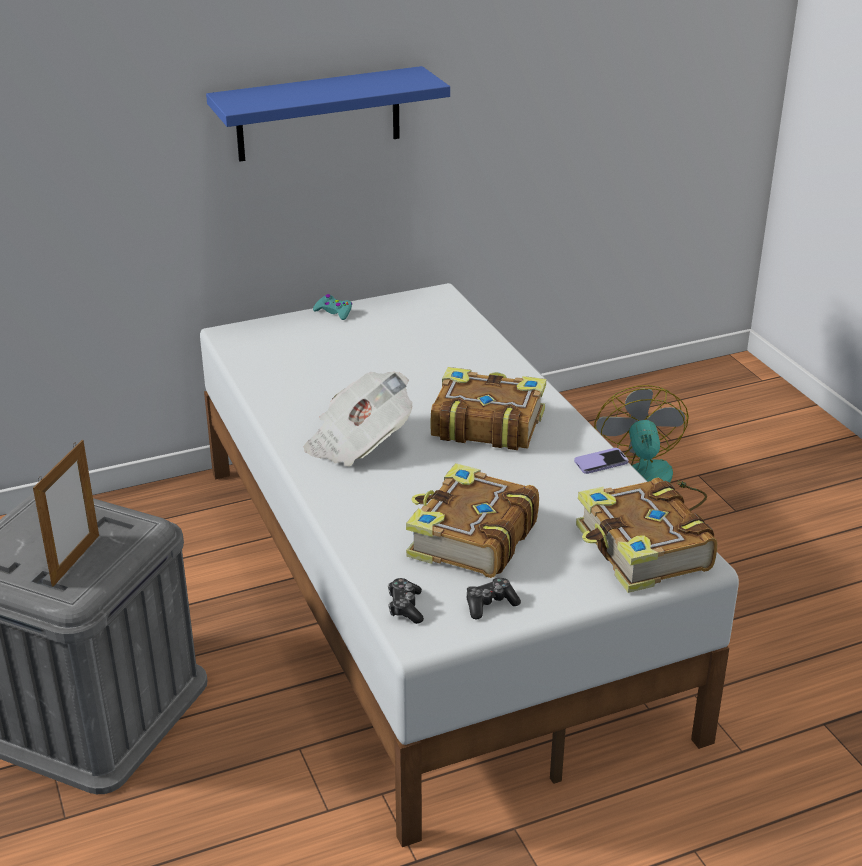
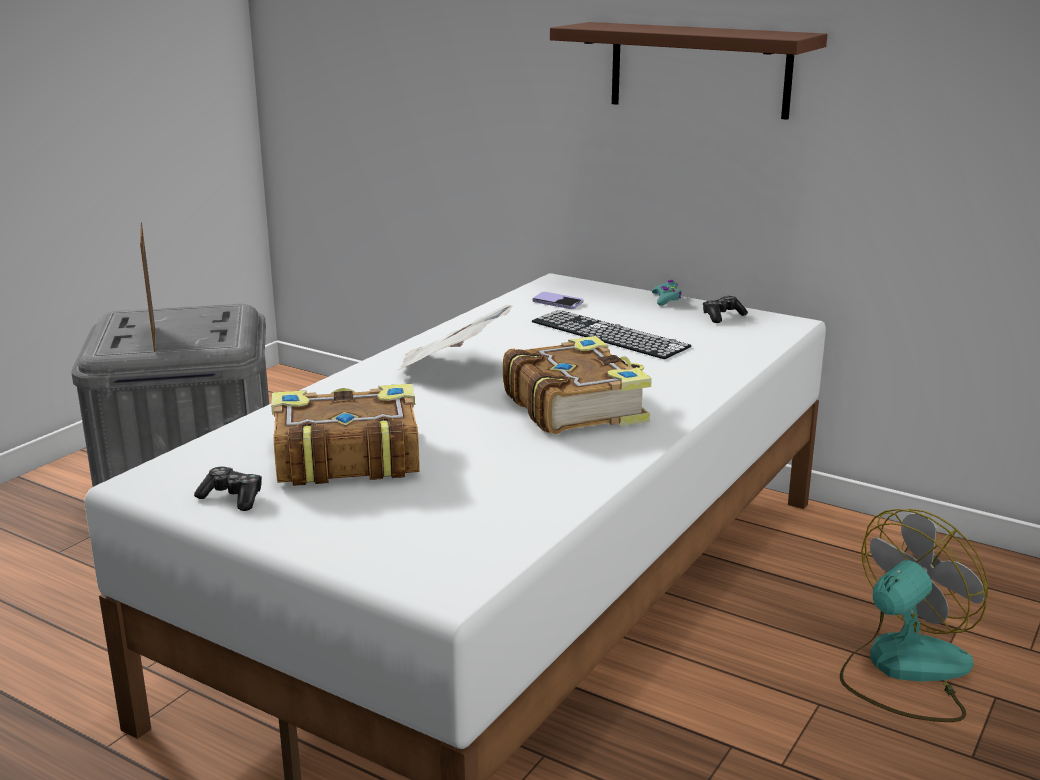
camera: 55 degrees right, 10 degrees down
picture frame [33,440,99,587] -> picture frame turned 90 degrees clockwise [140,222,155,352]
blue shelf [206,66,450,162] -> brown shelf [550,22,827,120]
game controller [388,578,424,624] -> game controller moved to [703,296,748,323]
phone [574,448,629,474] -> phone moved to [532,292,584,309]
book [576,477,717,593] -> none
none -> keyboard [532,310,691,359]

